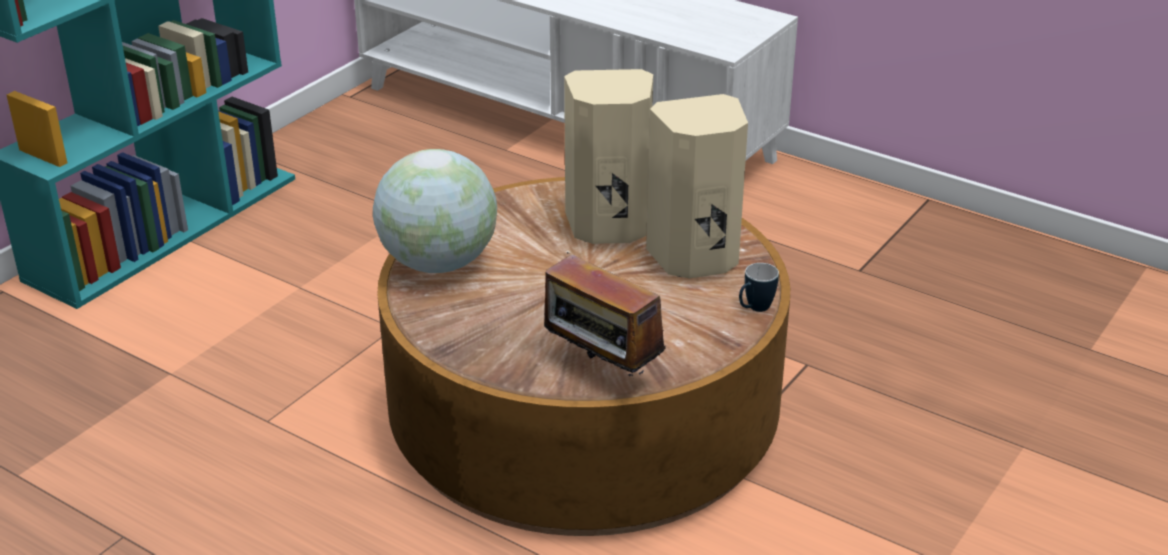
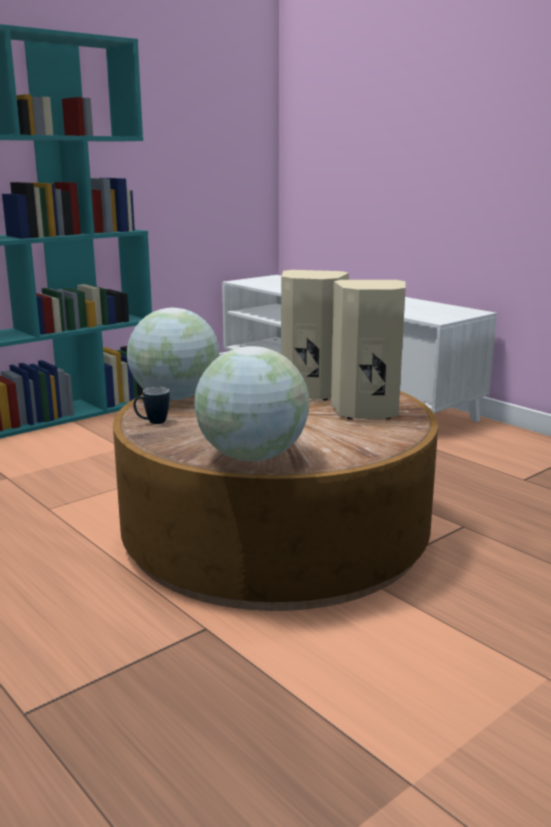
camera: 15 degrees right, 15 degrees down
radio [544,252,666,379] -> globe [194,346,310,461]
mug [739,263,779,312] -> mug moved to [133,387,170,424]

